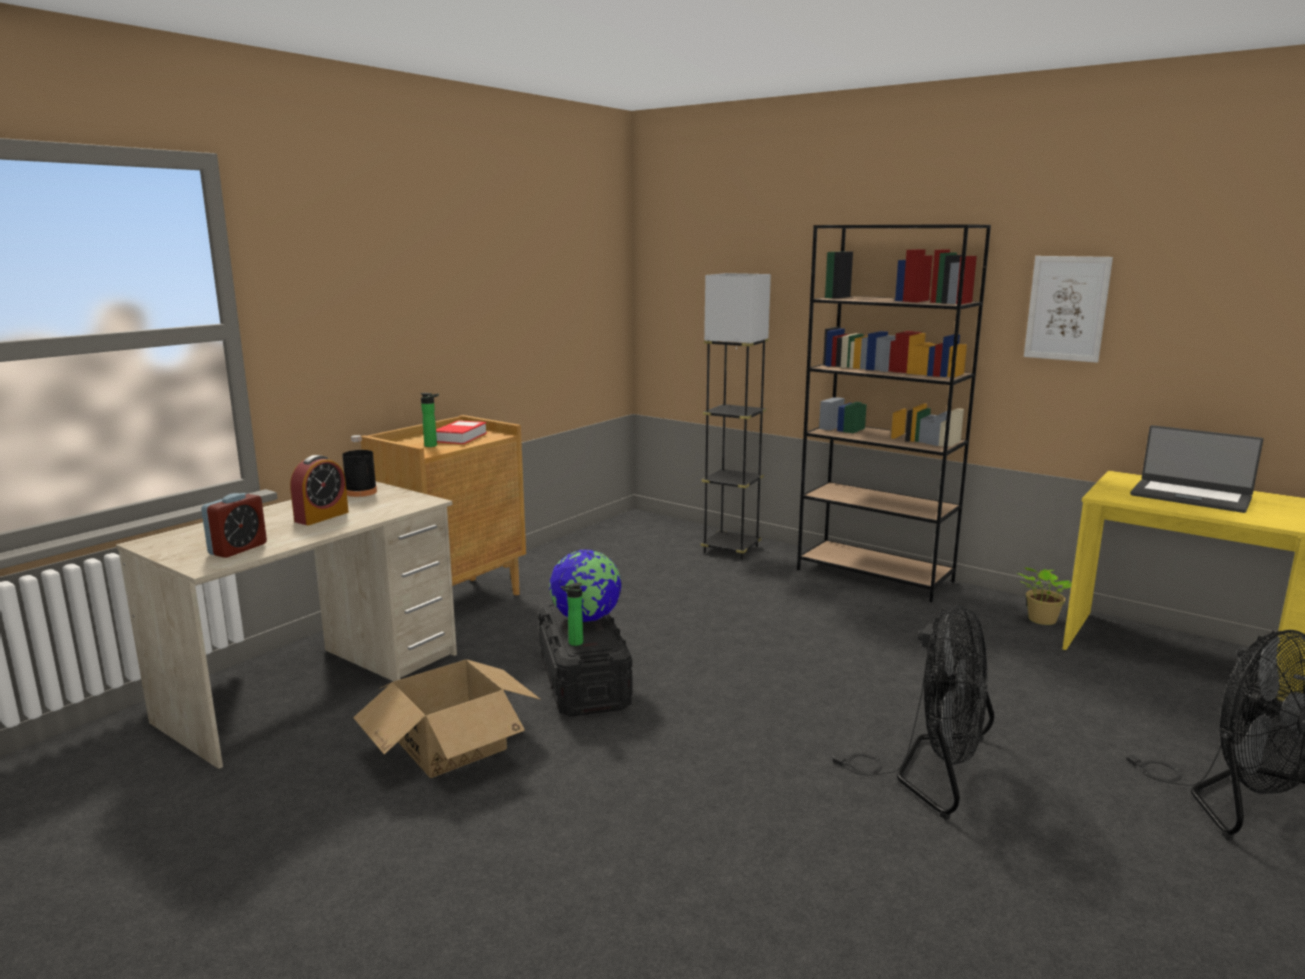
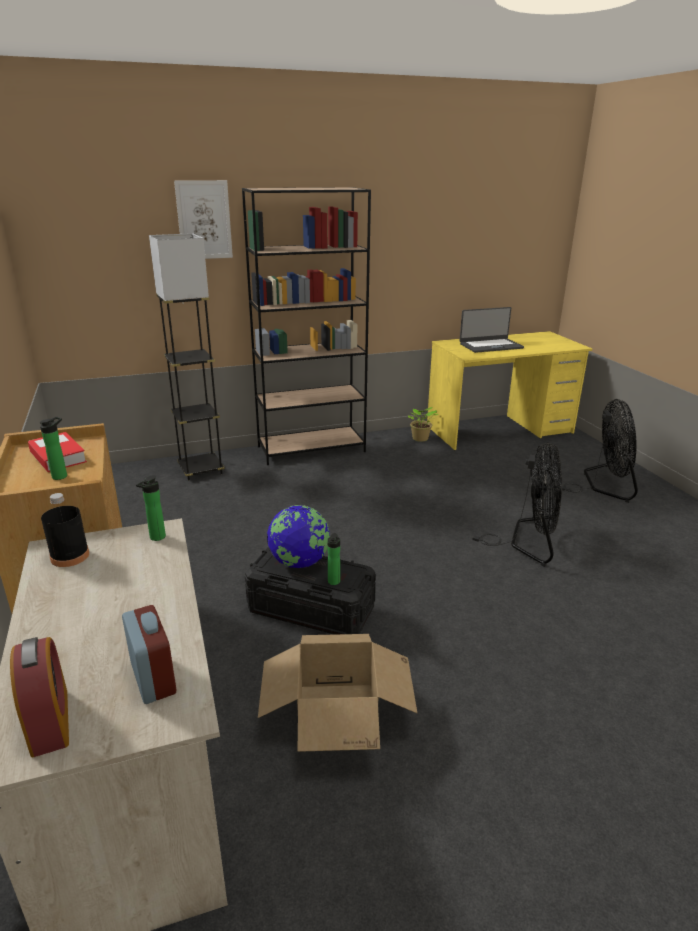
camera: 55 degrees left, 10 degrees up
alarm clock [290,455,349,525] -> alarm clock moved to [10,637,69,757]
black fan [831,605,994,820] -> black fan turned 45 degrees clockwise [471,442,562,567]
picture [1024,256,1113,363] -> picture moved to [174,180,233,259]
none -> bottle [136,475,166,541]

